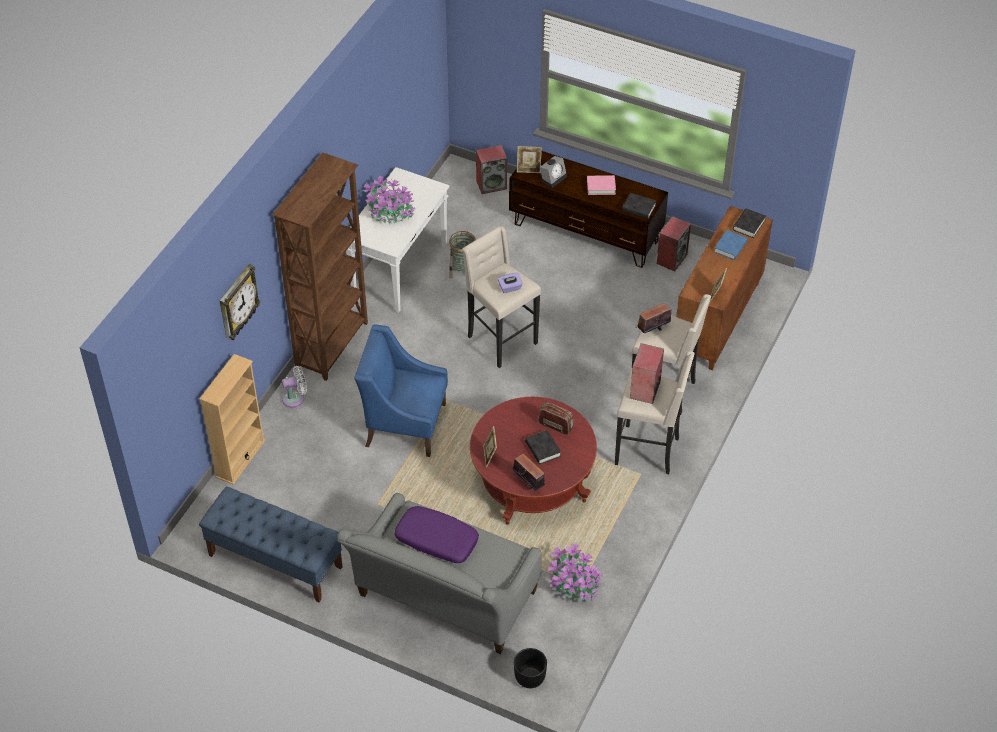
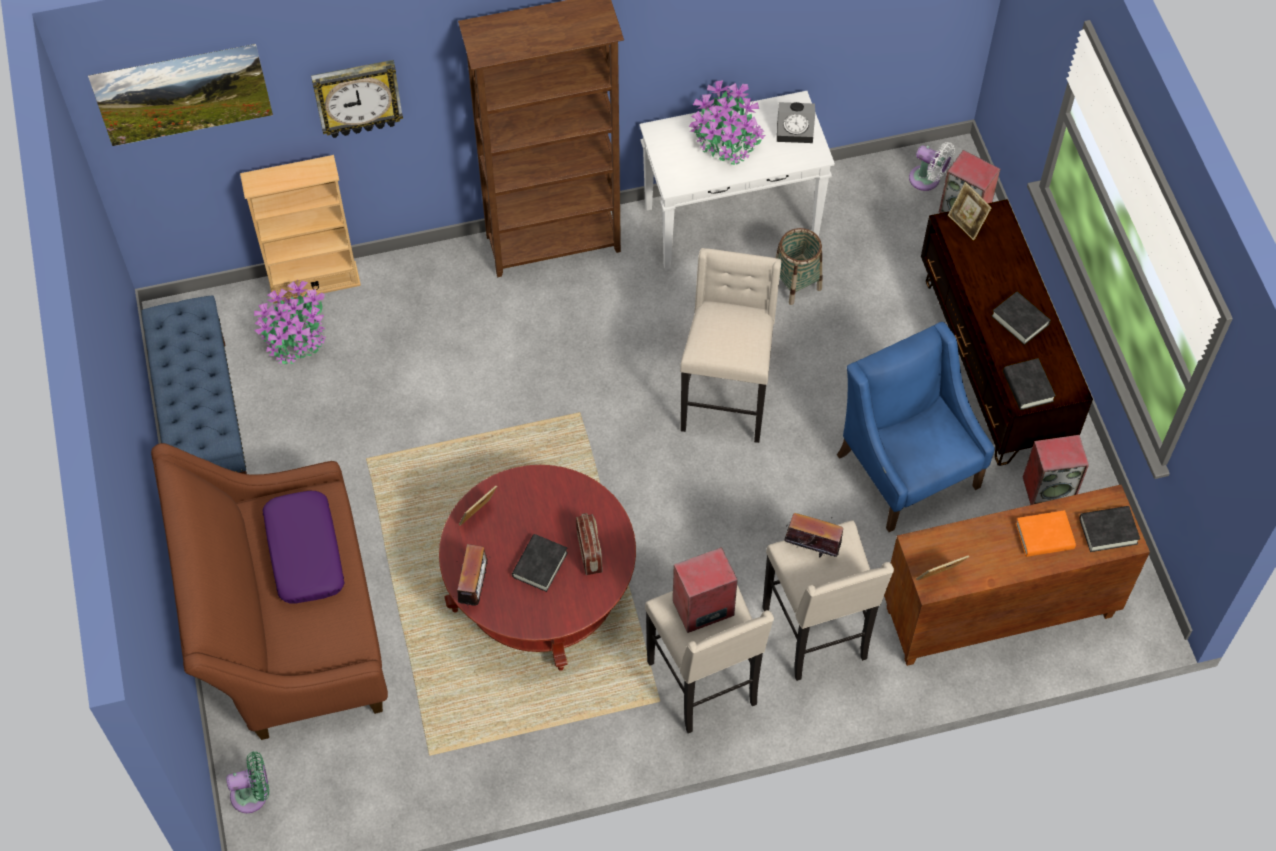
camera: 50 degrees right, 10 degrees up
white fan [282,366,307,408] -> white fan moved to [909,142,955,191]
grey sofa [337,493,542,654] -> brown sofa [151,443,388,740]
blue armchair [354,324,448,457] -> blue armchair moved to [836,322,995,532]
purple tissue box [498,273,523,293] -> none
black planter [514,648,547,688] -> green fan [226,751,269,813]
alarm clock [540,156,567,188] -> alarm clock moved to [777,102,815,143]
potted plant [548,543,603,602] -> potted plant moved to [254,279,326,364]
pink book [587,175,616,195] -> black book [992,291,1051,345]
blue book [714,230,748,260] -> orange book [1016,510,1076,557]
none -> picture [88,44,273,146]

